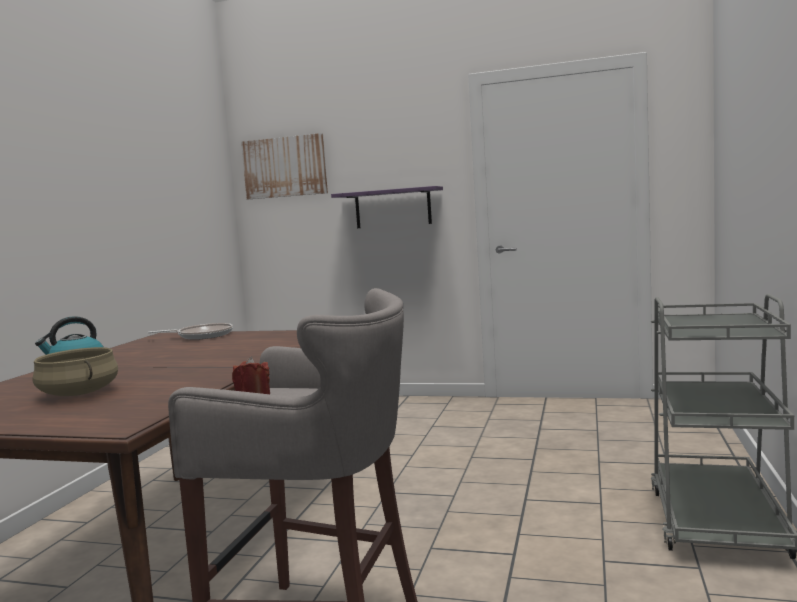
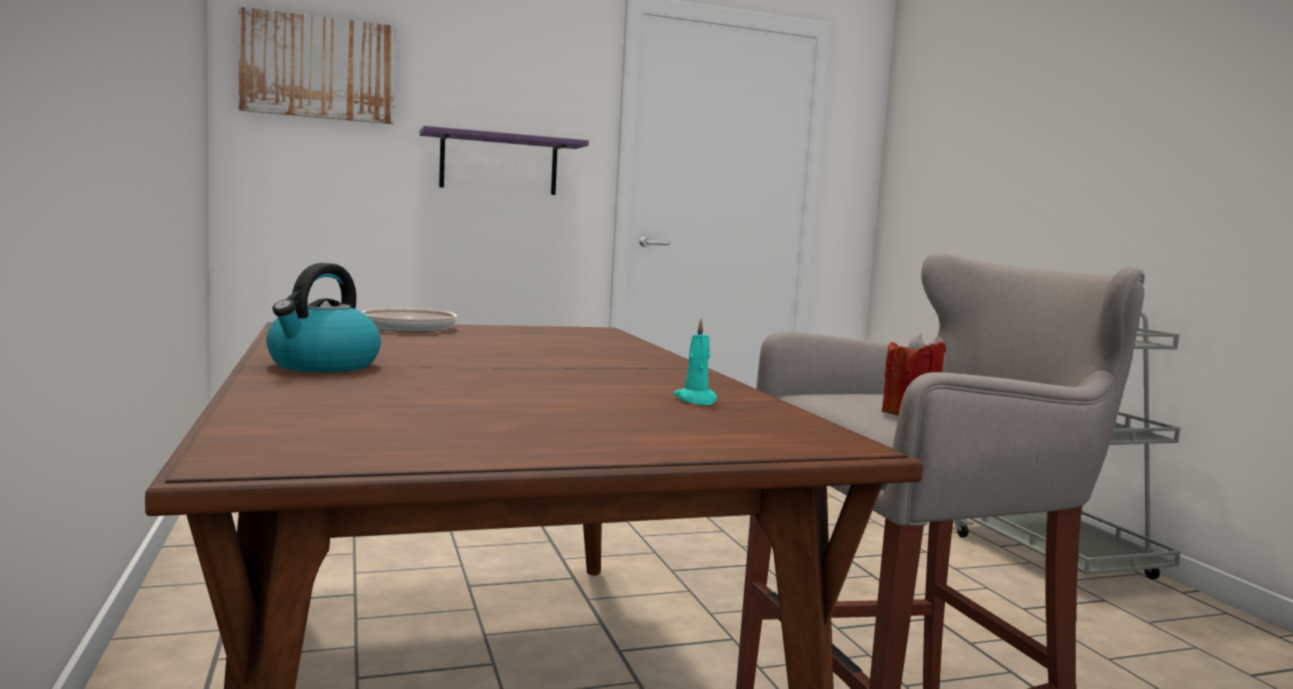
camera: 35 degrees left, 0 degrees up
beige cooking pot [32,347,118,396] -> none
none -> turquoise candle [673,318,717,405]

